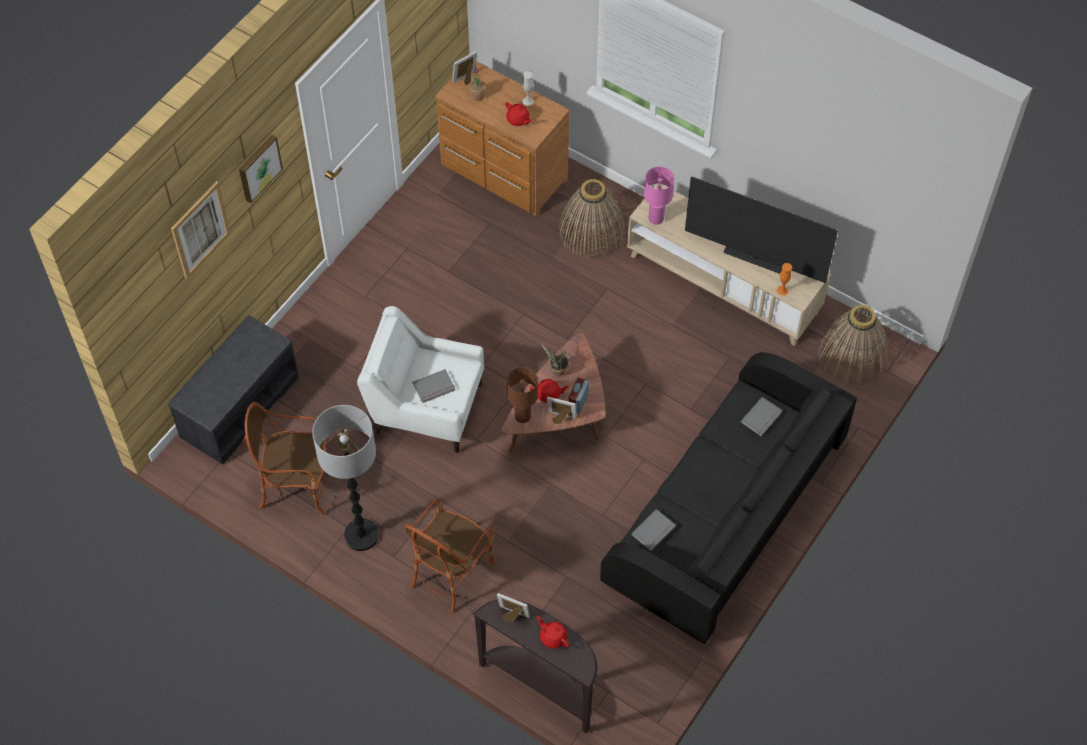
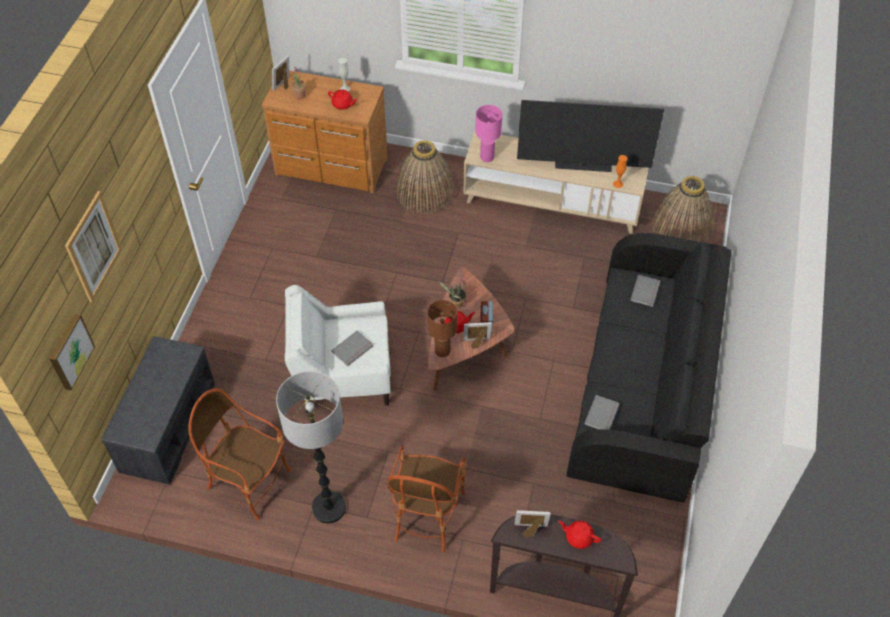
camera: 20 degrees left, 5 degrees down
picture [239,135,283,203] -> picture moved to [49,314,95,391]
armchair [244,402,326,515] -> armchair turned 45 degrees clockwise [188,388,291,520]

